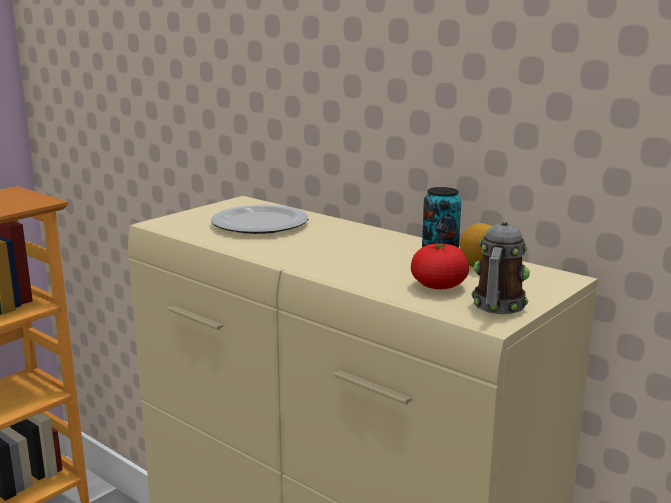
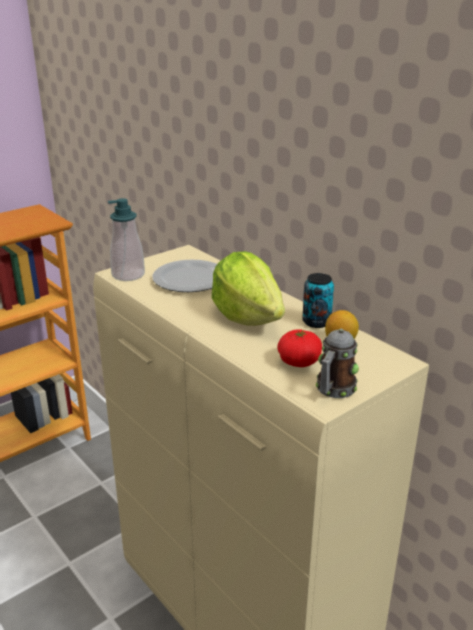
camera: 10 degrees right, 10 degrees up
none -> soap dispenser [108,198,145,281]
none -> lettuce [212,251,285,326]

